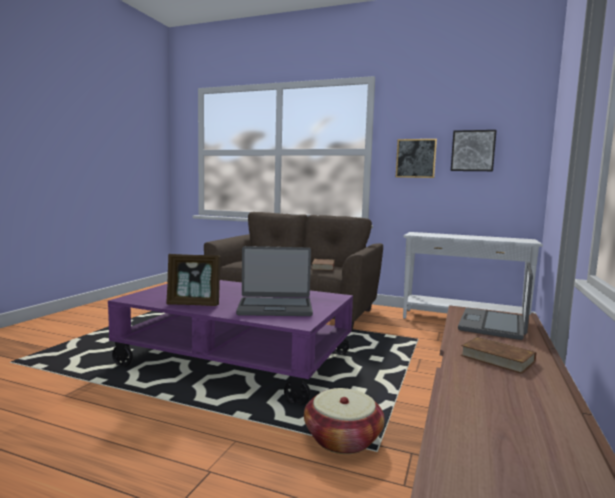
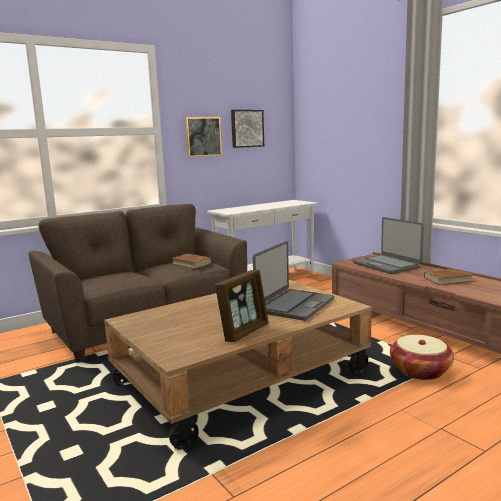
camera: 55 degrees left, 5 degrees up
purple coffee table [108,280,353,405] -> brown coffee table [104,280,372,450]

